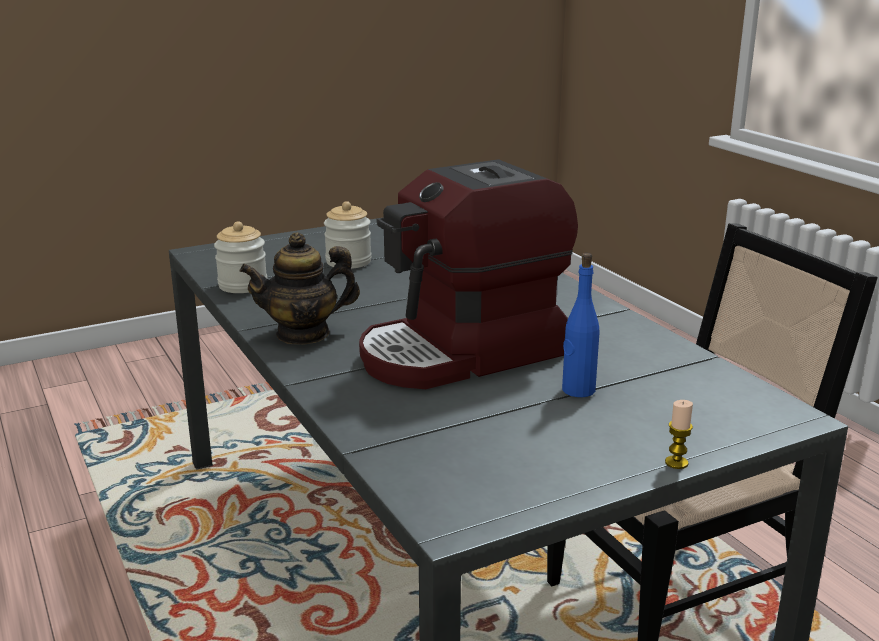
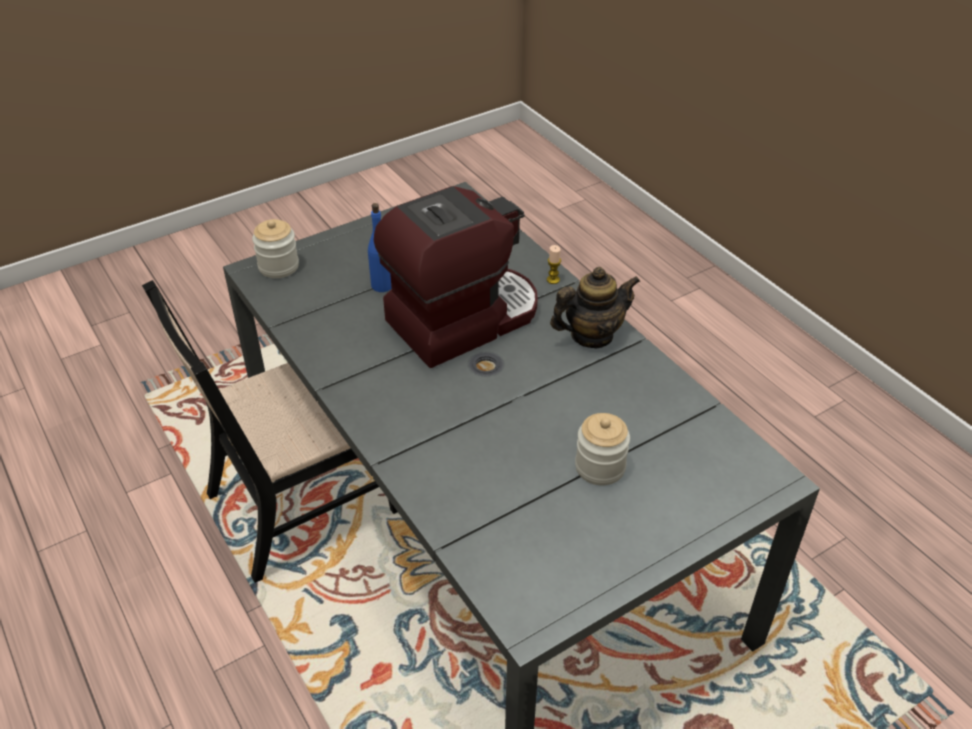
camera: 175 degrees right, 20 degrees up
jar [214,221,267,293] -> jar moved to [252,219,299,278]
candle [665,400,693,469] -> candle moved to [547,245,561,284]

